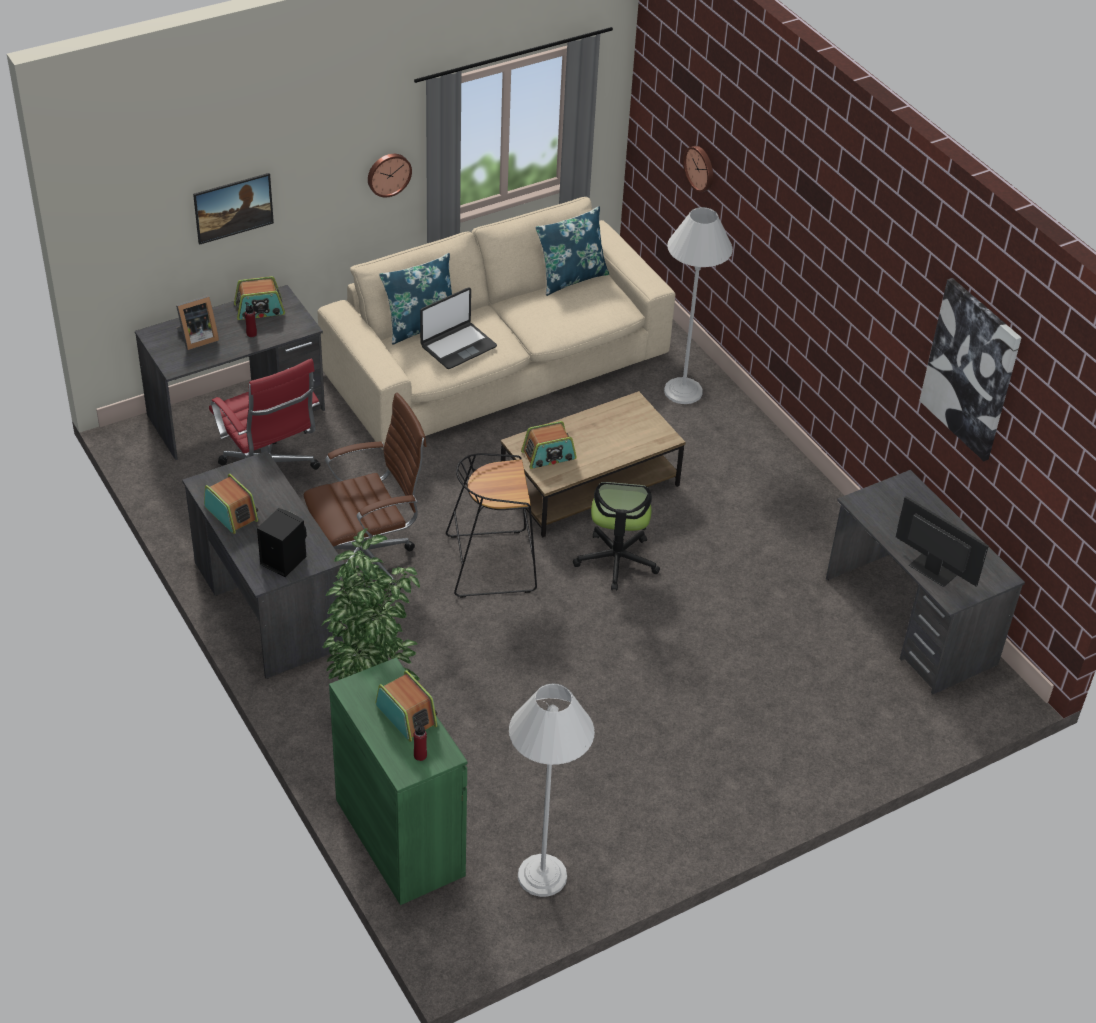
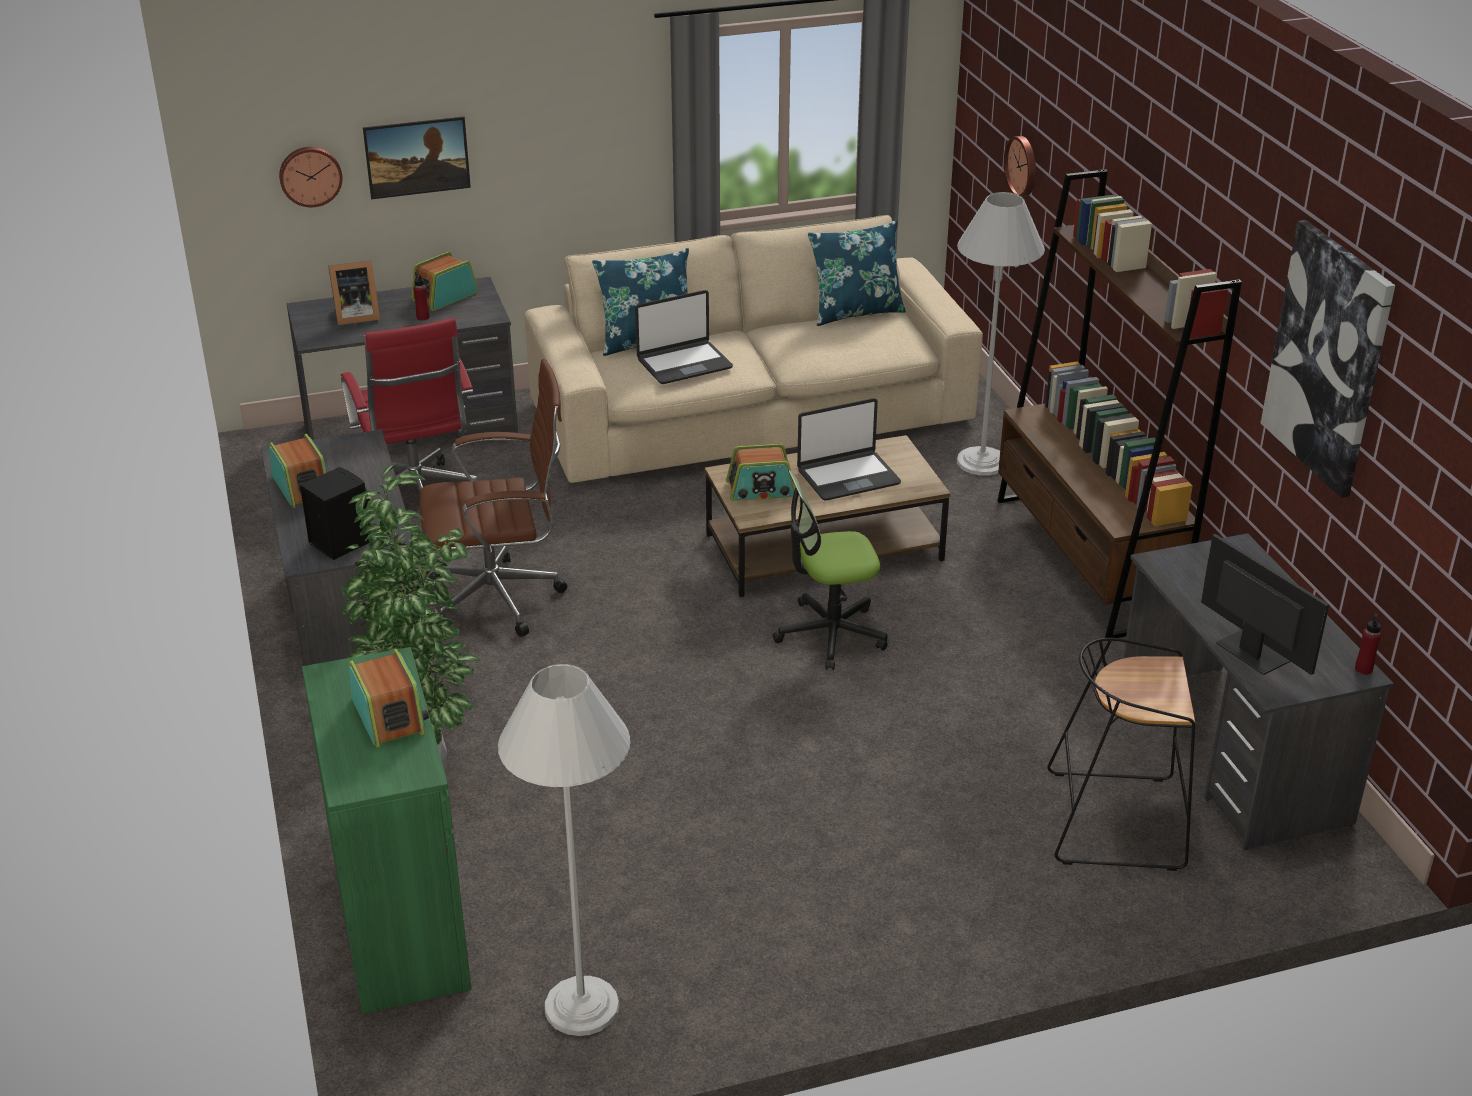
camera: 15 degrees right, 10 degrees down
radio [234,276,285,320] -> radio turned 135 degrees clockwise [411,252,479,311]
wall clock [368,154,412,197] -> wall clock moved to [279,147,343,207]
red bottle [413,720,427,761] -> red bottle moved to [1355,613,1381,675]
black stool [446,453,537,598] -> black stool moved to [1047,638,1195,871]
office chair [573,482,660,591] -> office chair turned 60 degrees clockwise [772,470,888,670]
none -> laptop [797,398,901,501]
none -> brown bookcase [997,169,1242,638]

